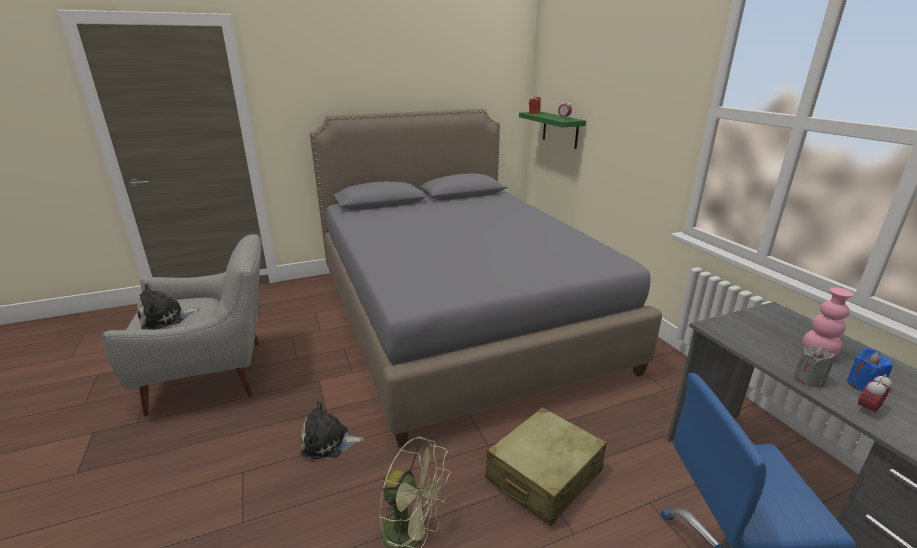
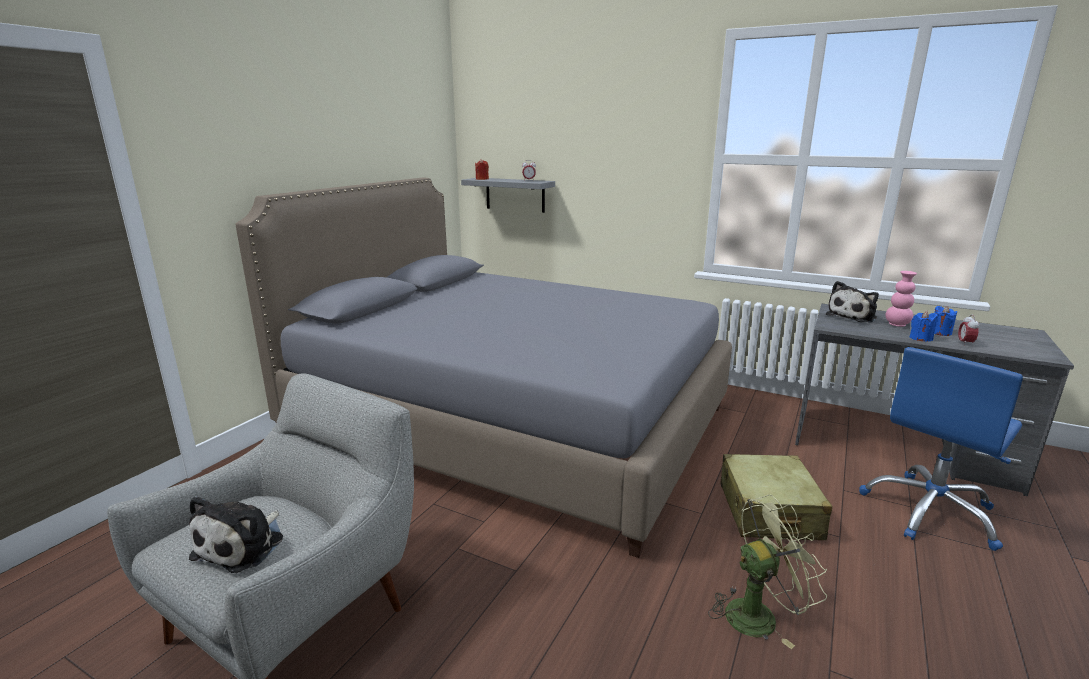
camera: 40 degrees left, 5 degrees down
plush toy [301,401,364,460] -> plush toy moved to [826,281,879,323]
green shelf [519,111,586,149] -> grey shelf [461,178,555,213]
grey candle [794,347,836,388] -> blue candle [910,311,938,342]

